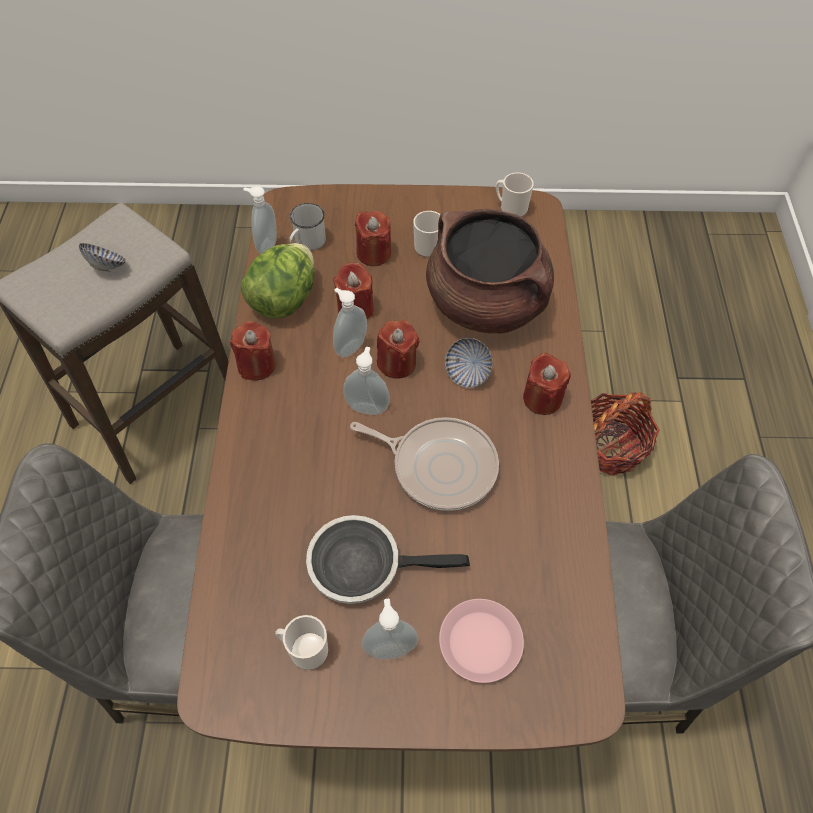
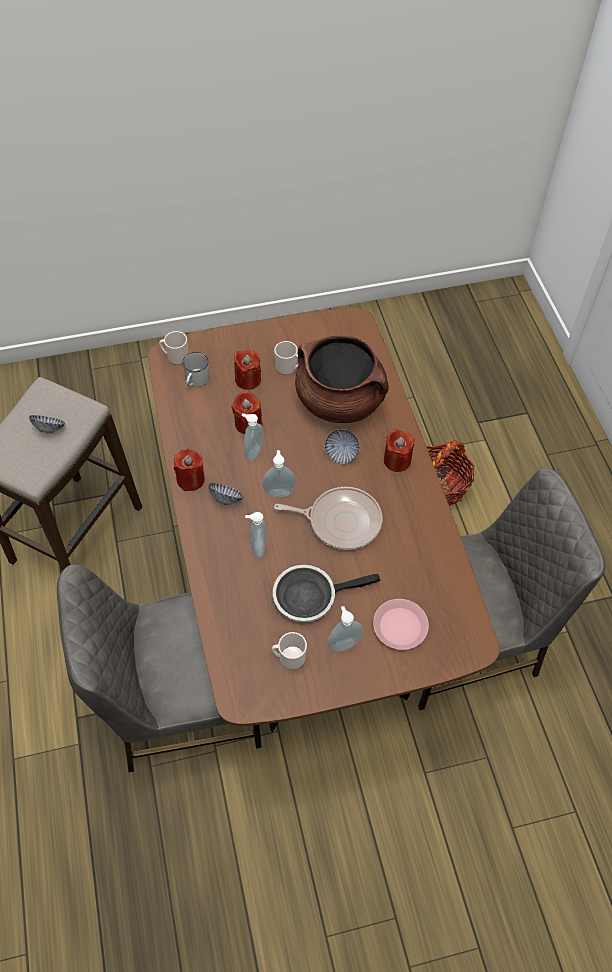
camera: 15 degrees left, 0 degrees up
lettuce [241,243,315,319] -> none
soap dispenser [243,186,277,254] -> soap dispenser moved to [245,512,267,559]
red candle [377,320,419,379] -> none
mug [496,172,534,217] -> mug moved to [159,331,188,365]
none -> bowl [208,483,244,506]

